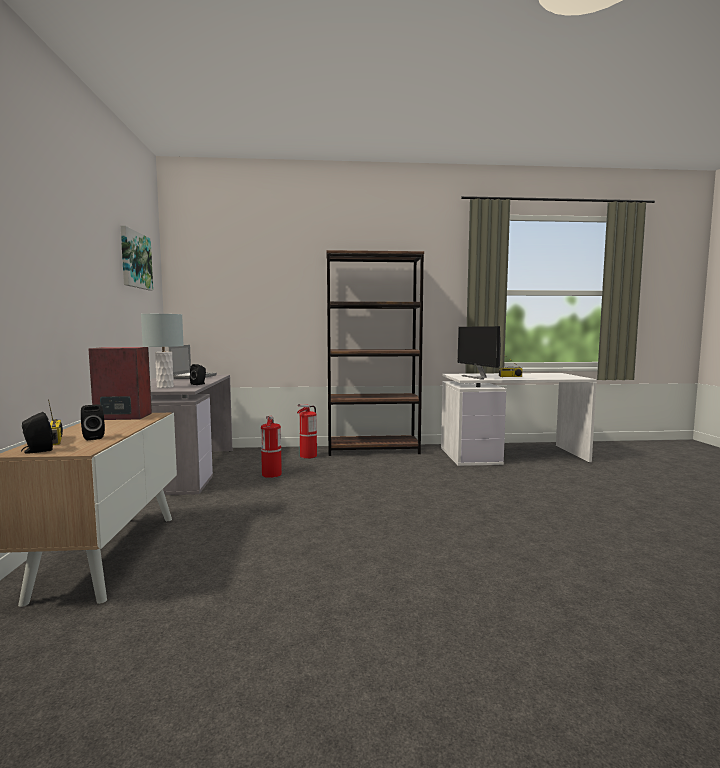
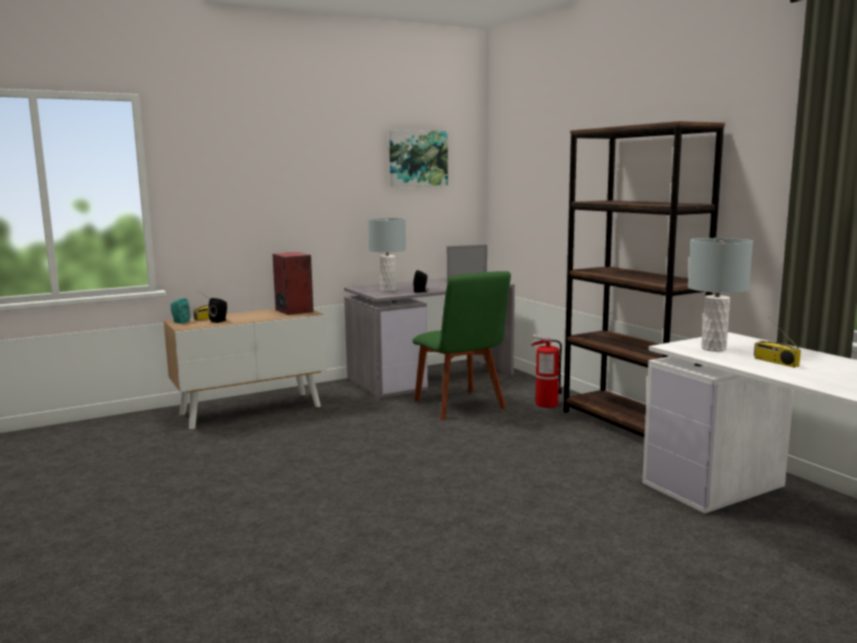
camera: 65 degrees right, 5 degrees up
black speaker [21,412,53,454] -> turquoise speaker [171,298,190,324]
fire extinguisher [261,416,282,478] -> green chair [412,271,511,420]
monitor [458,326,501,379] -> grey table lamp [688,238,753,352]

